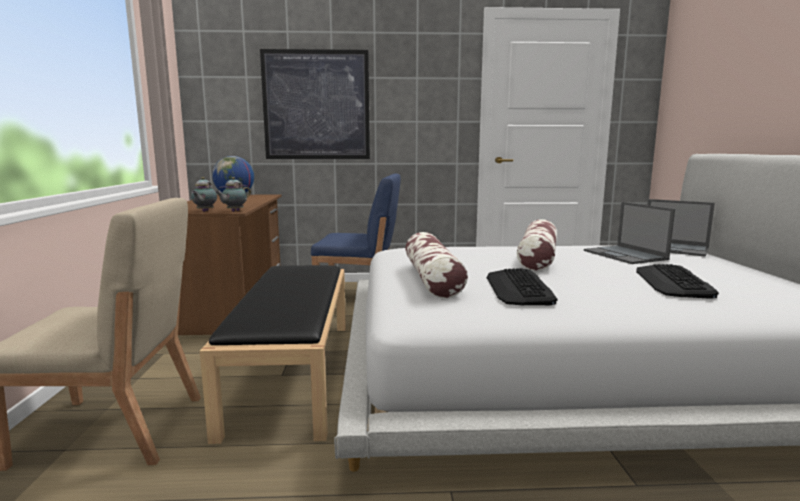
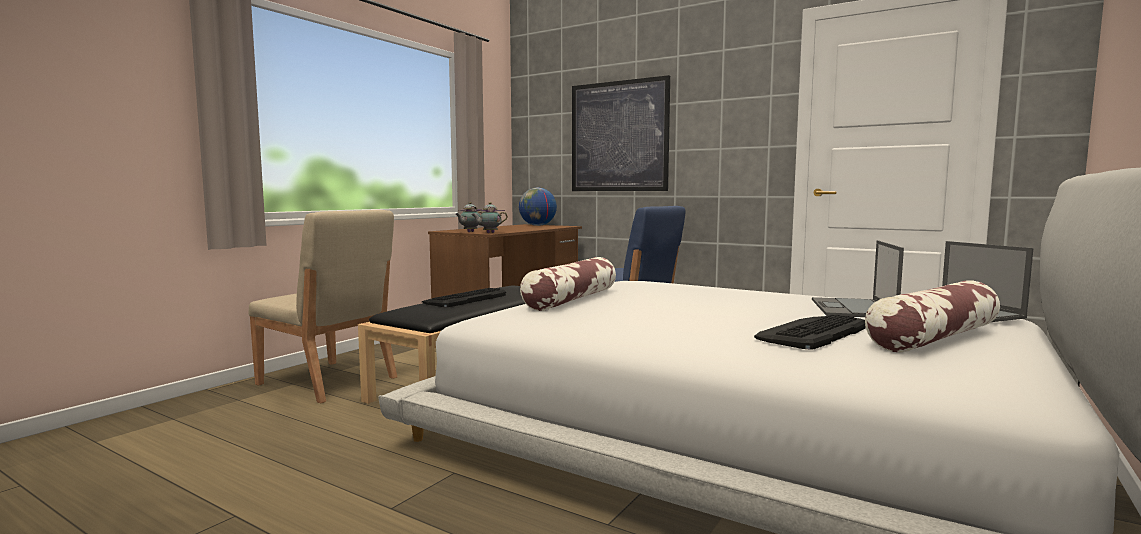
camera: 35 degrees right, 5 degrees down
keyboard [487,268,557,306] -> keyboard moved to [422,288,506,307]
pillow [517,219,557,270] -> pillow moved to [865,281,1000,352]

